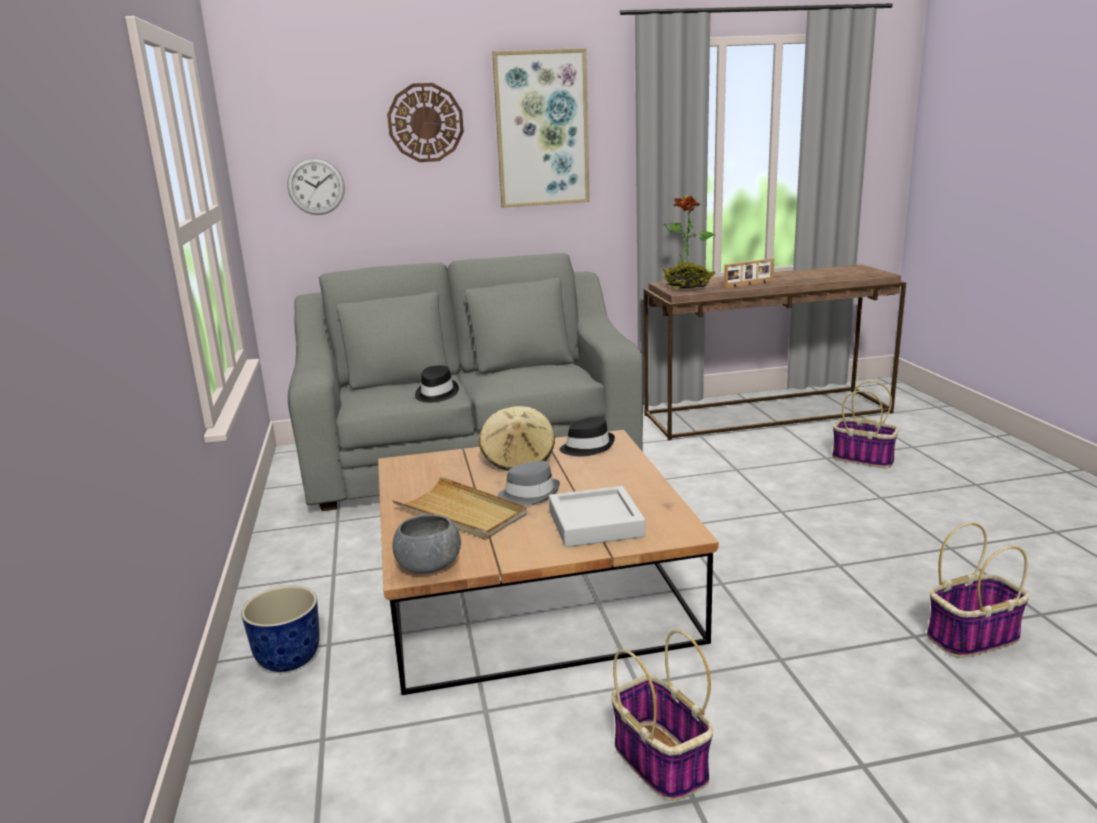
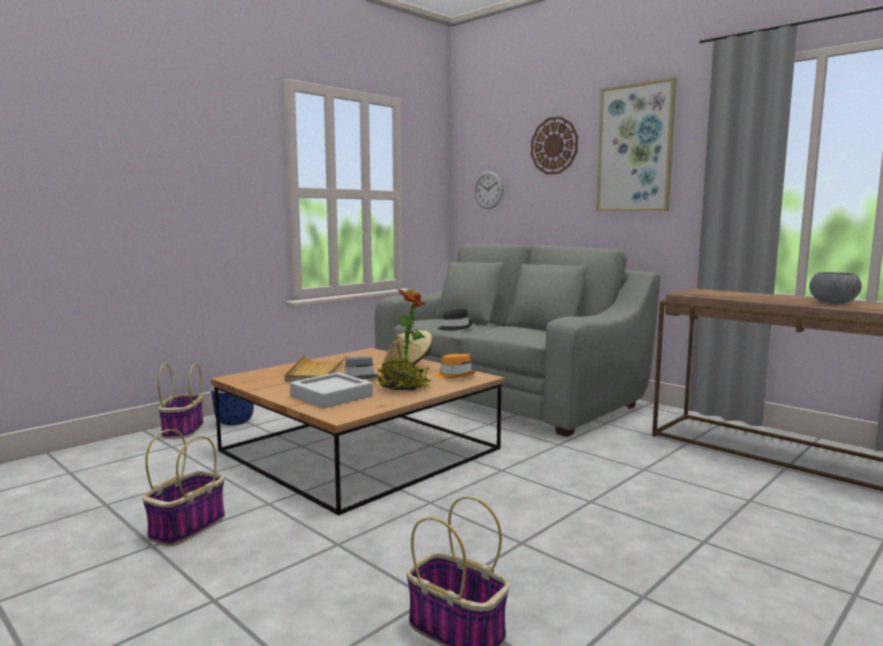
camera: 55 degrees right, 10 degrees down
grey bowl [392,514,461,574] -> grey bowl moved to [809,272,862,304]
black hat [559,416,615,456] -> orange hat [434,354,476,378]
potted plant [663,195,716,290] -> potted plant moved to [376,289,432,391]
picture frame [724,258,774,288] -> none
basket [832,381,899,468] -> basket moved to [158,363,203,439]

